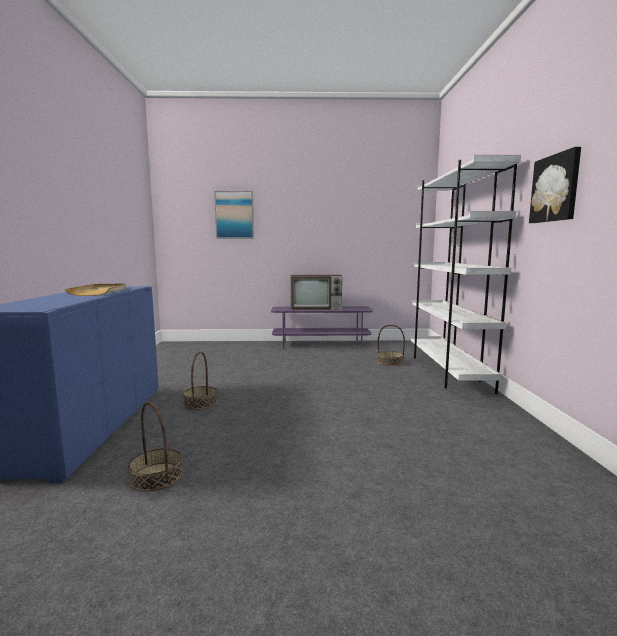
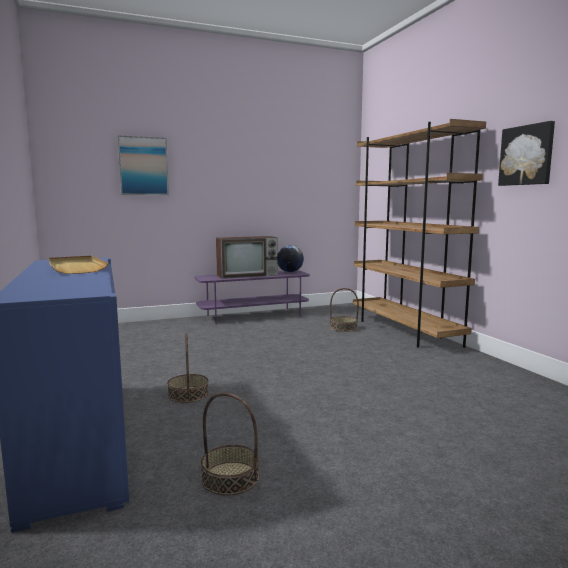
camera: 20 degrees left, 0 degrees up
white bookcase [411,155,521,394] -> brown bookcase [353,119,486,348]
none -> globe [278,245,304,272]

